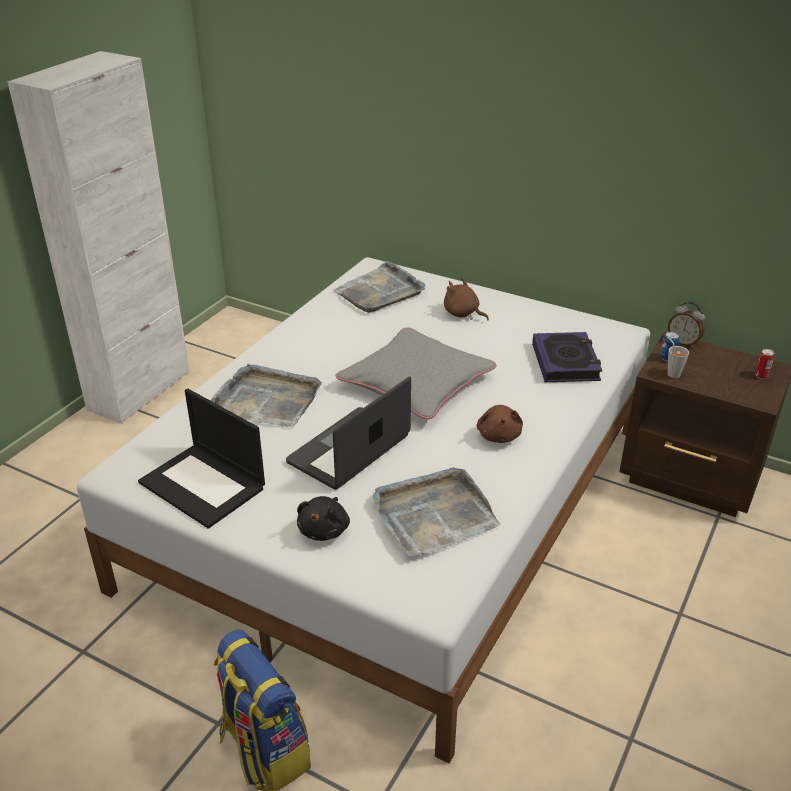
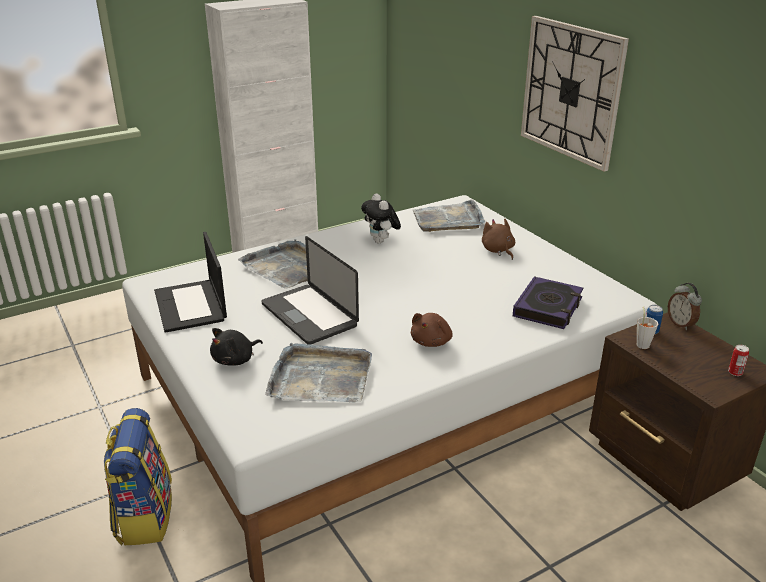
camera: 30 degrees right, 5 degrees down
laptop [286,376,411,490] -> laptop turned 105 degrees counterclockwise [261,236,359,345]
grey pillow [336,327,496,419] -> none
none -> plush toy [361,193,401,243]
none -> wall clock [521,16,629,172]

